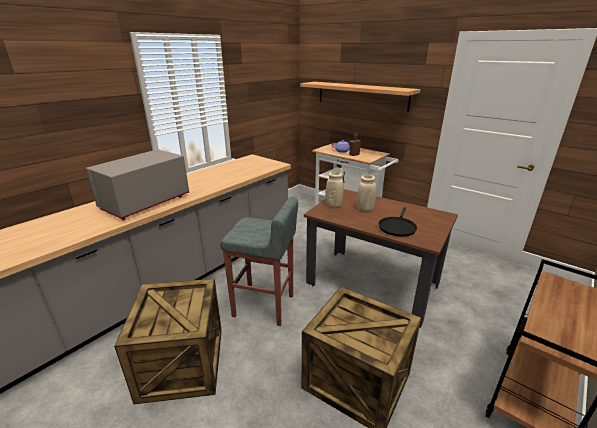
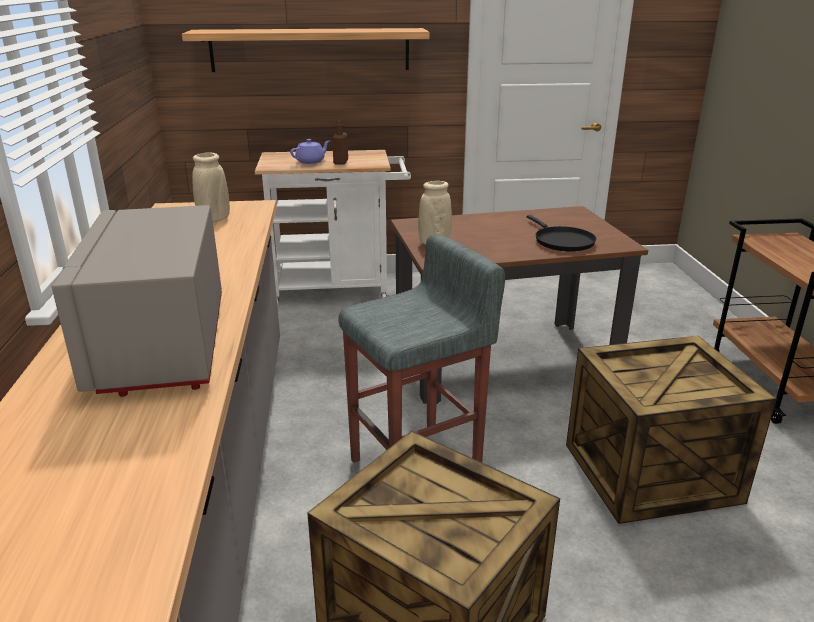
camera: 45 degrees left, 0 degrees up
beige vase [357,175,376,211] -> beige vase moved to [192,152,230,222]

